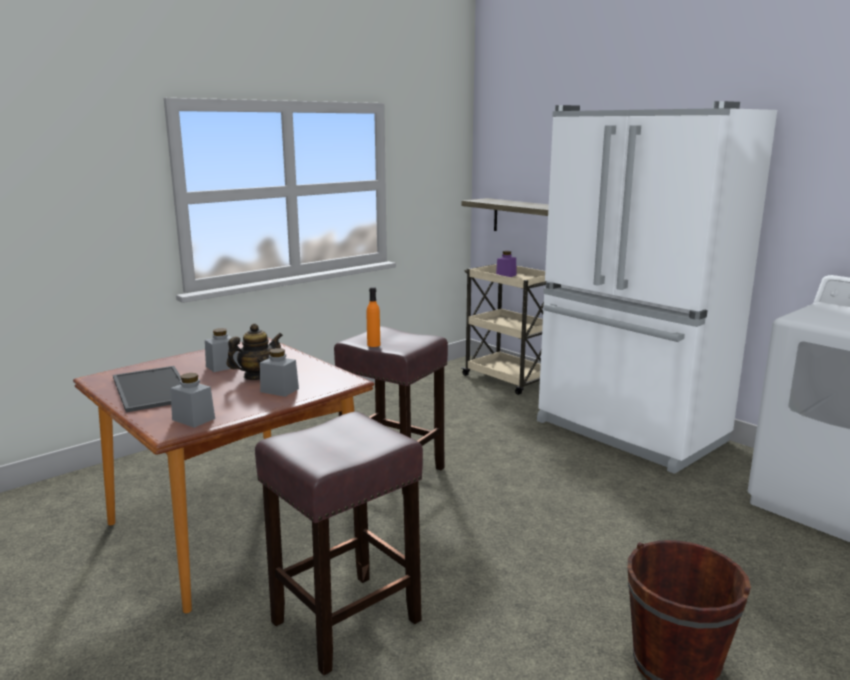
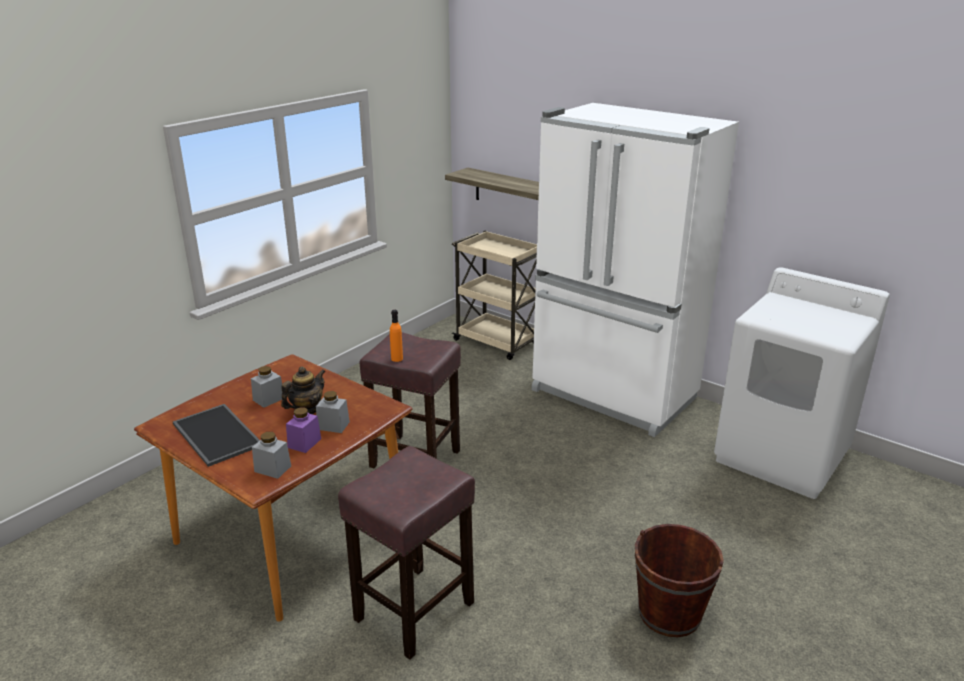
camera: 10 degrees left, 10 degrees up
purple jar [496,251,516,277] -> purple jar moved to [286,408,321,453]

